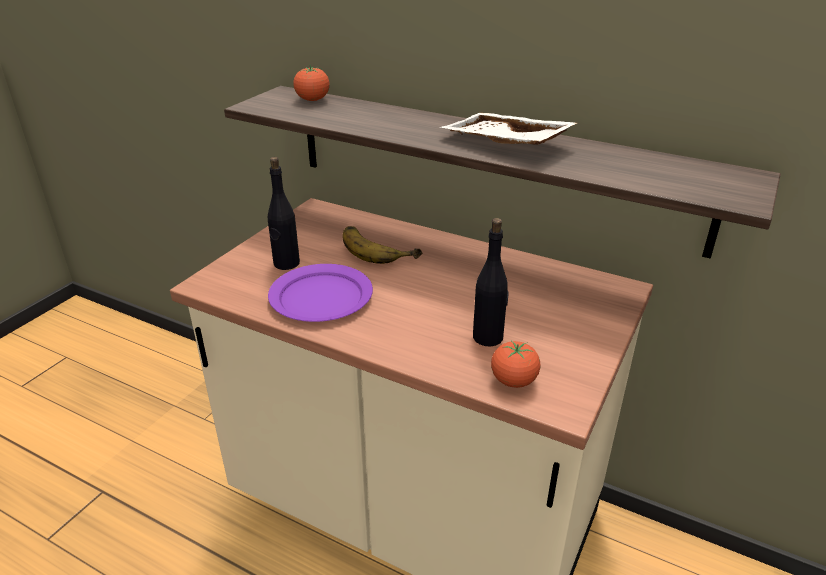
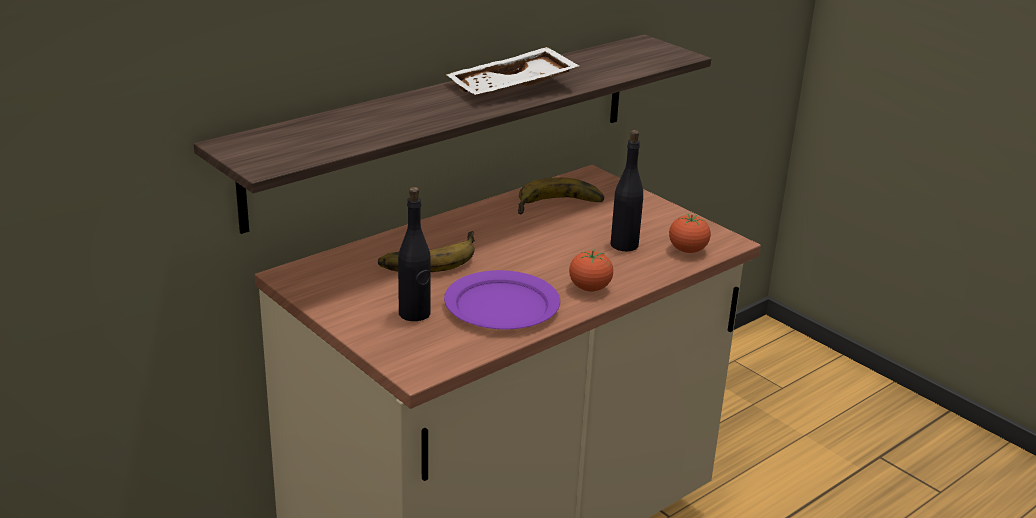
camera: 70 degrees left, 5 degrees down
tomato [293,65,330,101] -> tomato moved to [569,249,613,292]
none -> banana [517,177,604,214]

